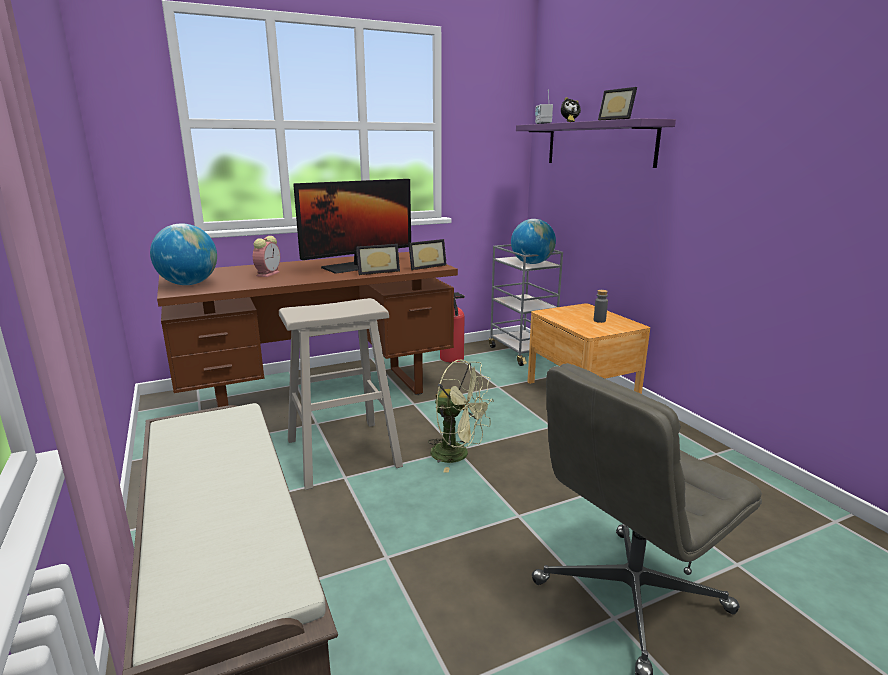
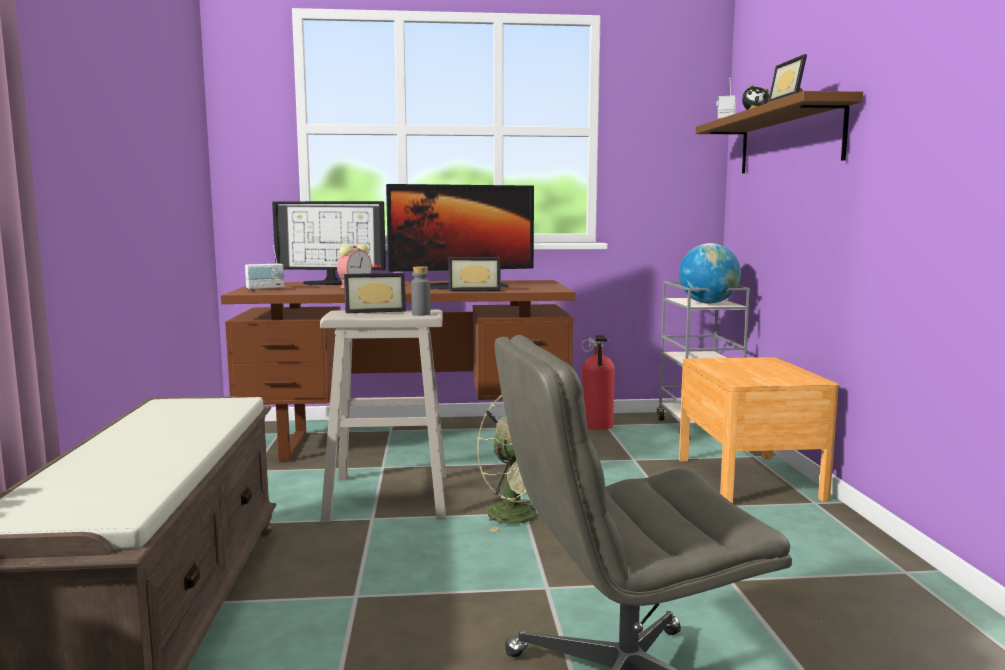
camera: 20 degrees right, 10 degrees down
globe [150,223,217,285] -> radio [245,245,284,291]
picture frame [408,239,447,270] -> picture frame moved to [344,273,406,313]
purple shelf [516,118,676,168] -> brown shelf [696,91,863,173]
grey bottle [594,290,608,323] -> grey bottle moved to [411,266,430,316]
none -> monitor [272,201,386,285]

